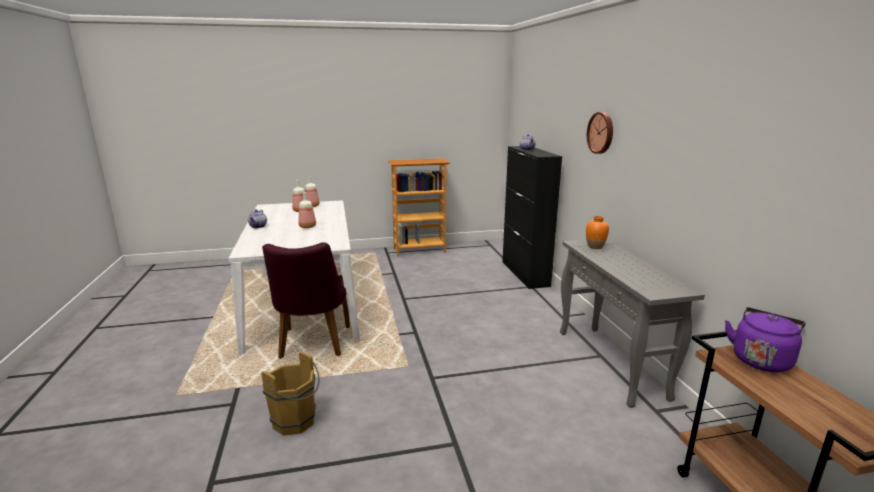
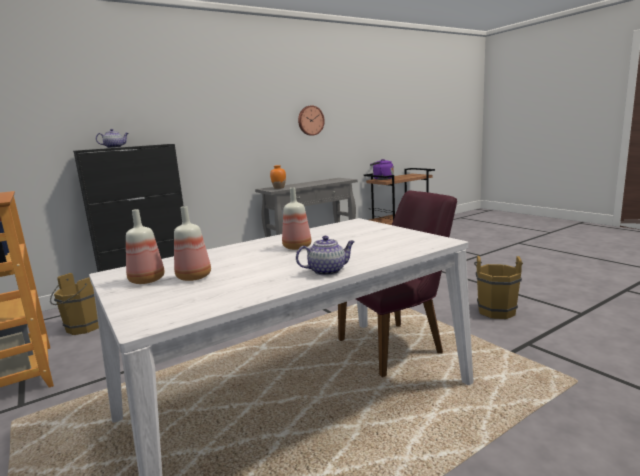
camera: 110 degrees left, 5 degrees down
wall clock [587,112,613,154] -> wall clock moved to [298,105,325,136]
none -> brown bucket [50,273,99,335]

